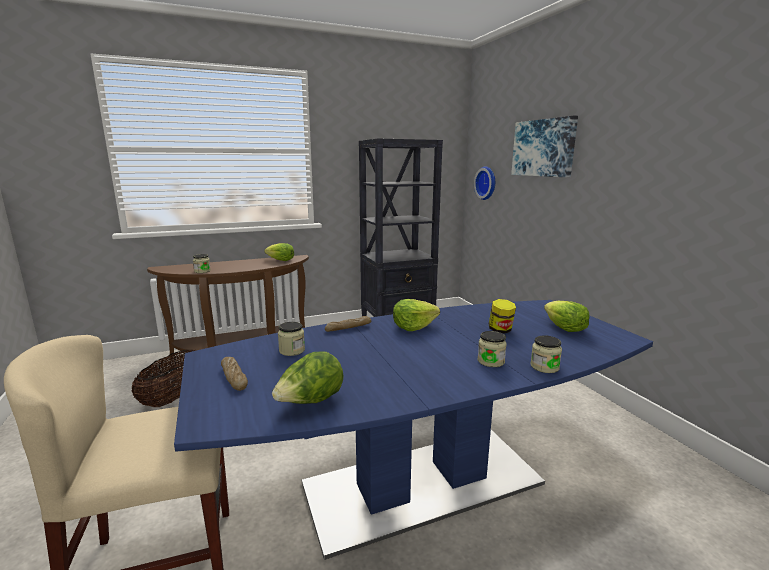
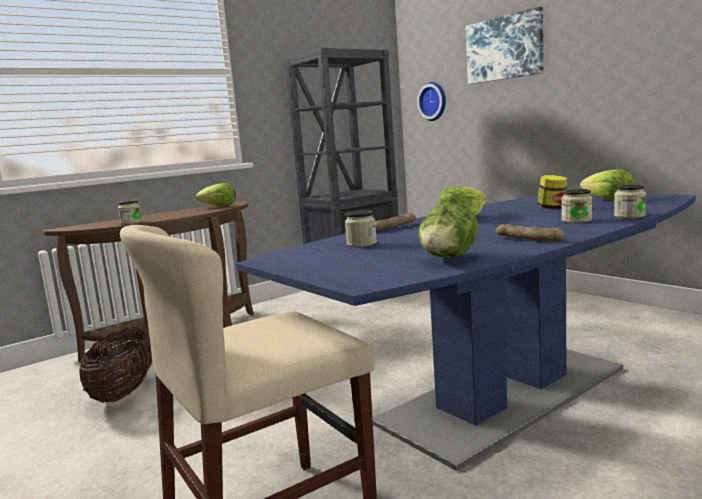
camera: 15 degrees left, 5 degrees down
bread [221,357,248,391] -> bread moved to [496,224,565,242]

